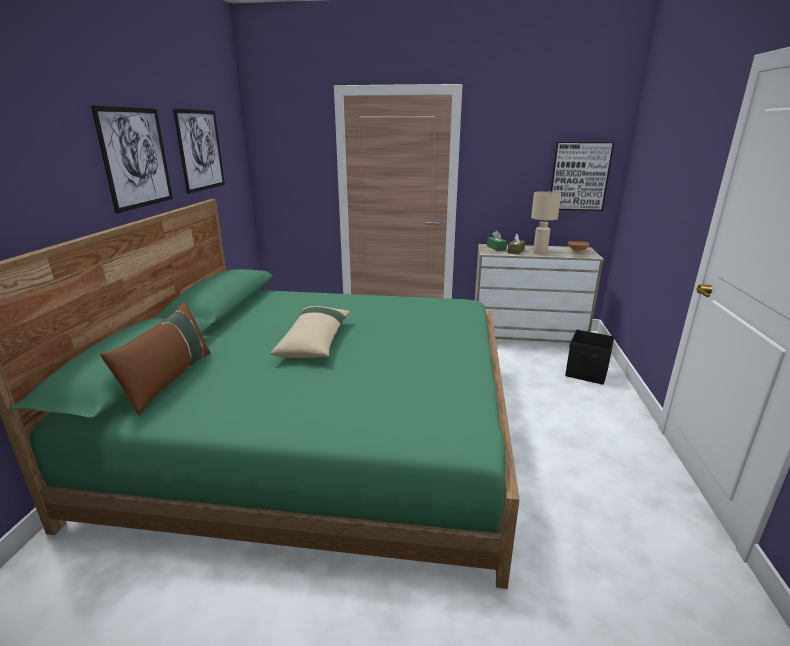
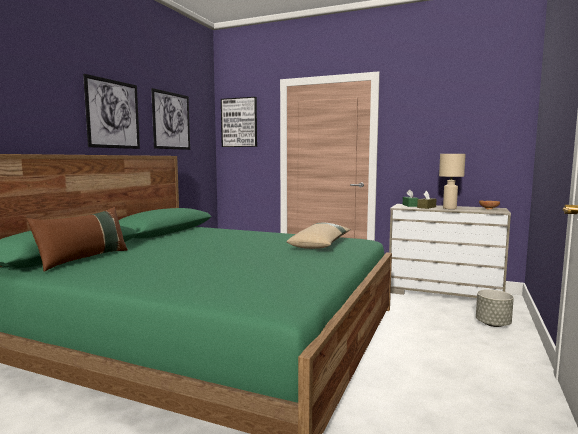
camera: 15 degrees right, 15 degrees down
beige pillow [270,306,350,358] -> beige pillow moved to [287,222,351,249]
picture [550,142,614,211] -> picture moved to [221,97,257,147]
black storage box [565,330,614,385] -> grey planter [476,289,514,327]

